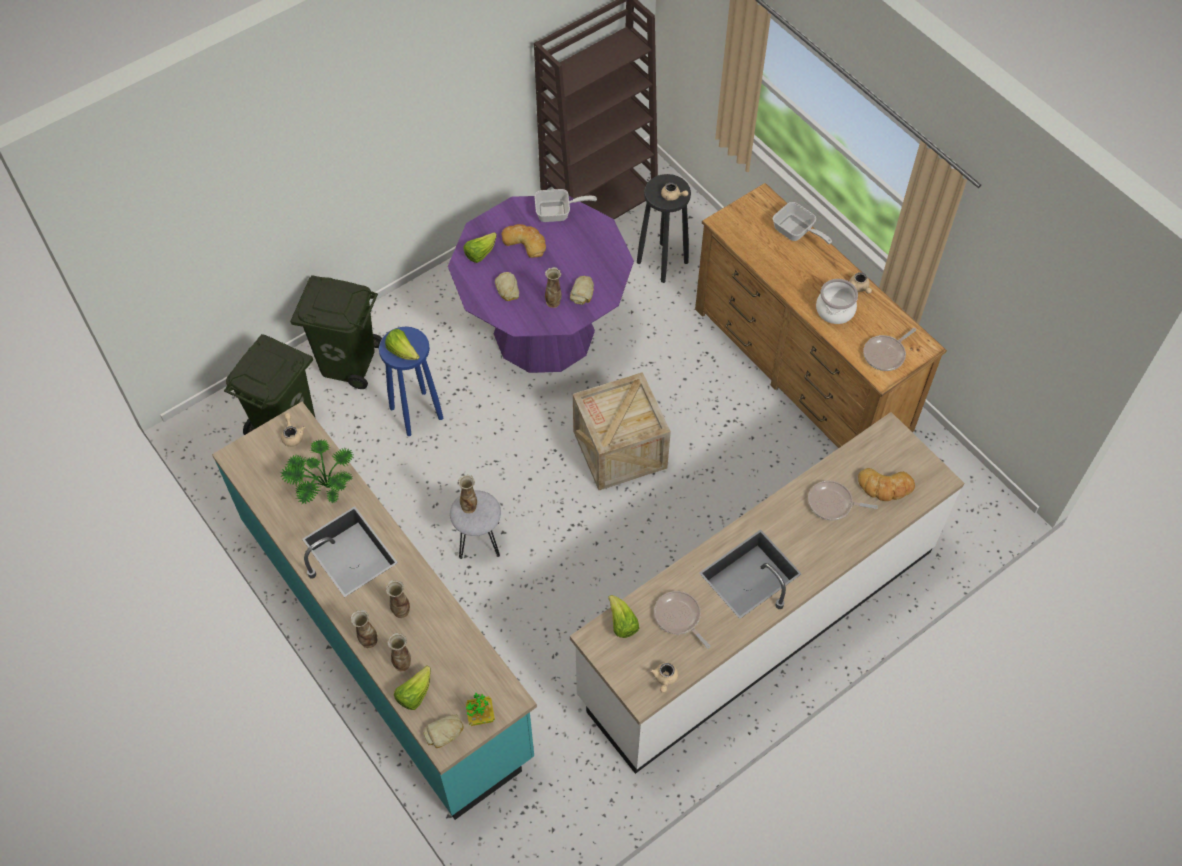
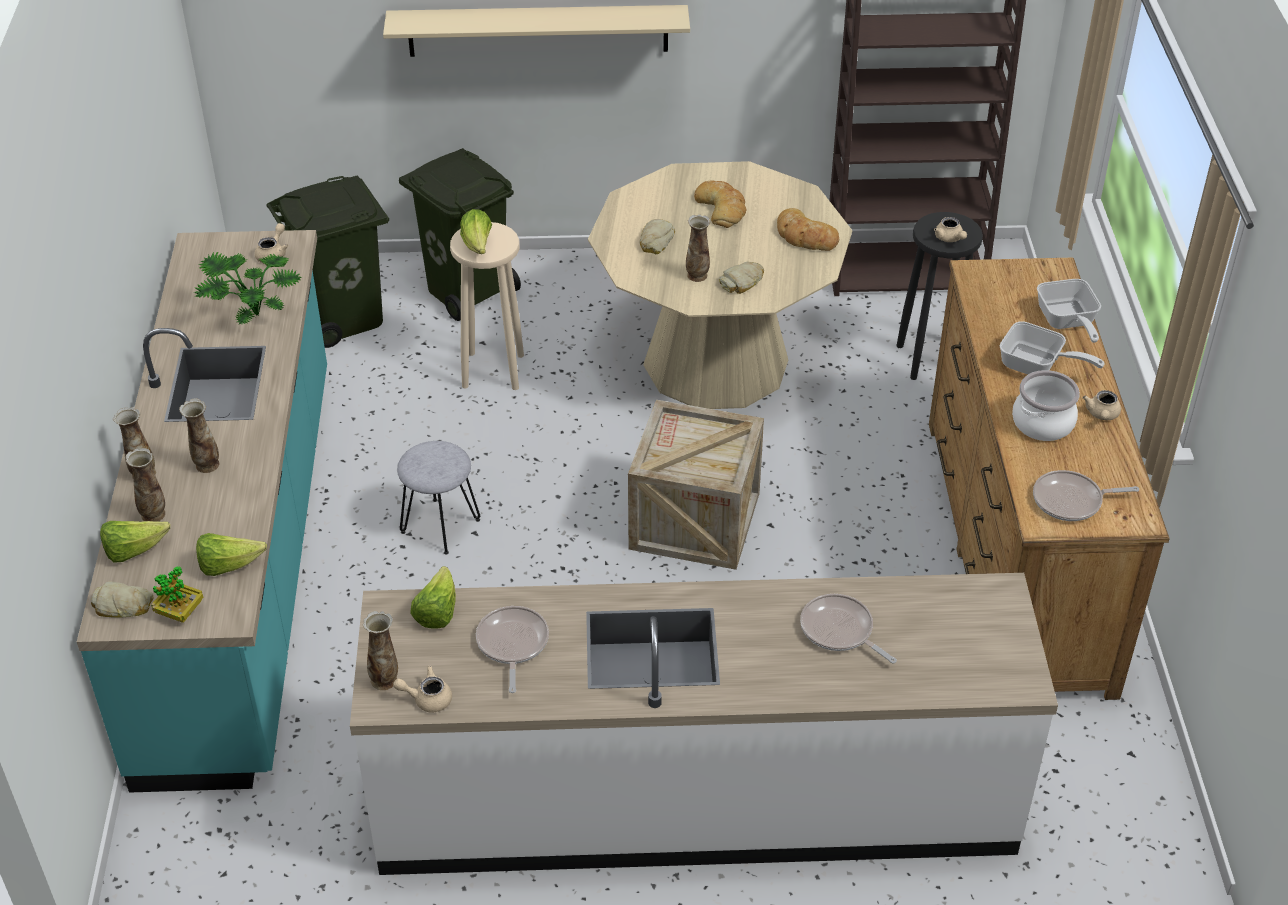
camera: 35 degrees right, 15 degrees down
blue stool [379,327,443,436] -> beige stool [450,222,524,390]
purple dining table [448,196,634,373] -> beige dining table [588,161,852,409]
vase [459,475,477,514] -> vase moved to [363,611,398,690]
lettuce [463,232,497,263] -> lettuce moved to [196,533,267,576]
frying pan [534,189,597,222] -> frying pan moved to [1000,321,1104,375]
beige teapot [649,662,678,693] -> beige teapot turned 45 degrees clockwise [393,666,452,712]
bread [858,468,915,501] -> bread moved to [777,208,839,251]
none -> beige shelf [383,5,690,57]

